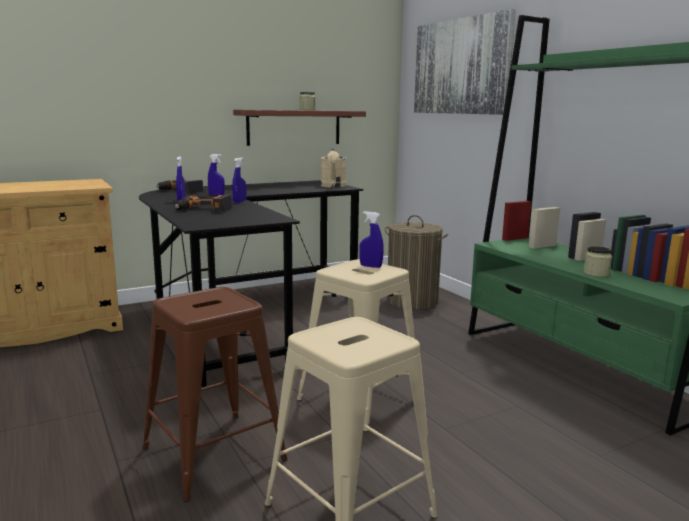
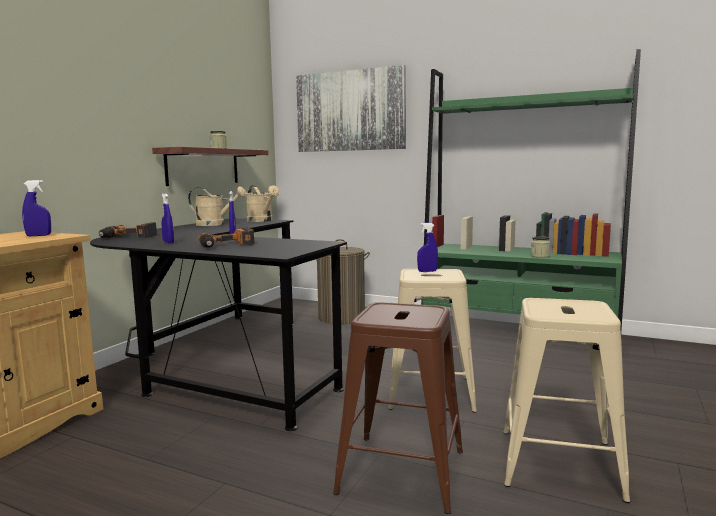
camera: 35 degrees left, 5 degrees down
blue spray bottle [208,154,225,196] -> blue spray bottle moved to [22,180,51,236]
none -> beige watering can [188,186,247,226]

